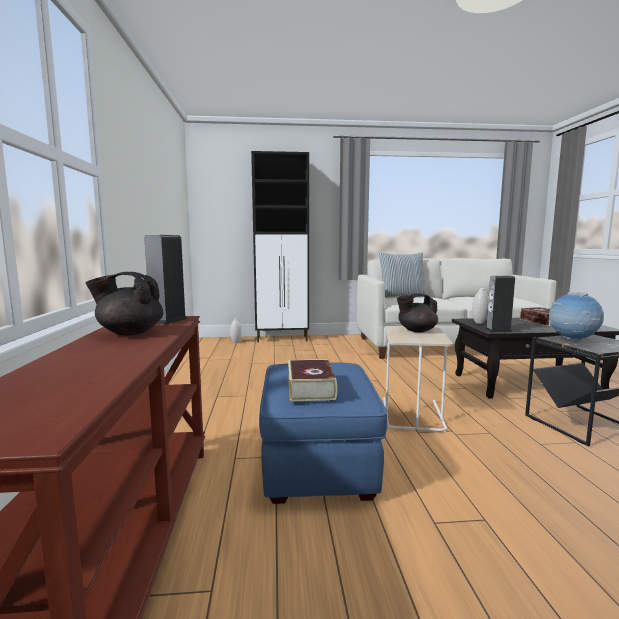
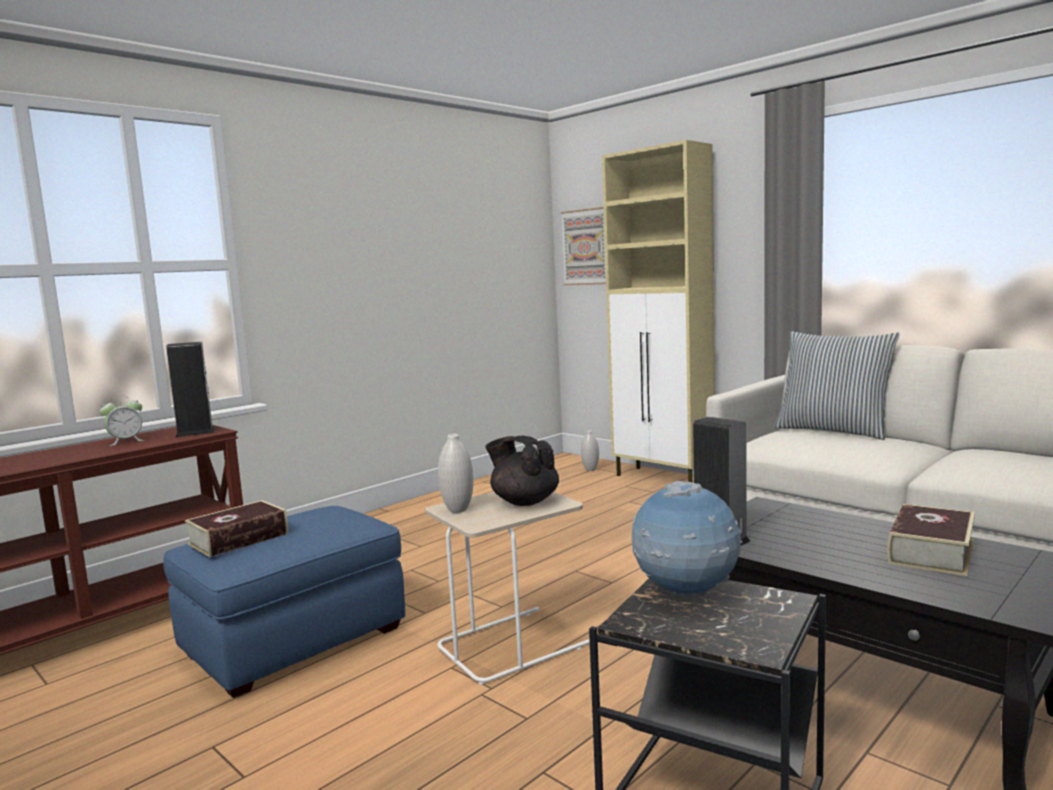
camera: 50 degrees right, 0 degrees up
black teapot [86,272,163,336] -> alarm clock [100,395,145,446]
black cabinet [251,151,309,342] -> beige cabinet [602,140,715,483]
white vase [472,288,489,324] -> white vase moved to [438,434,474,513]
none -> picture [561,207,606,285]

